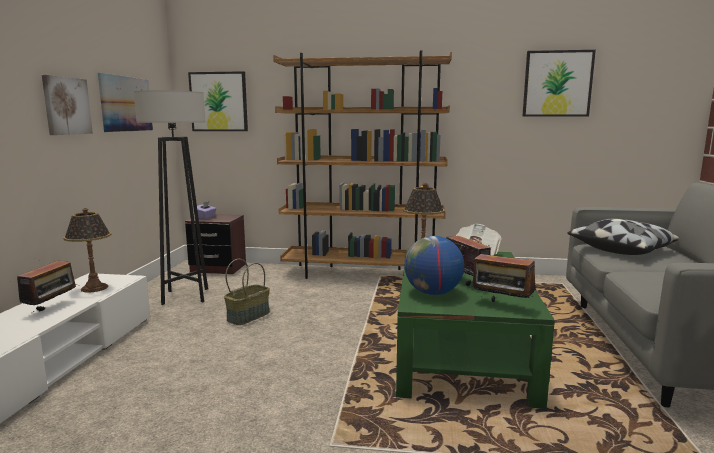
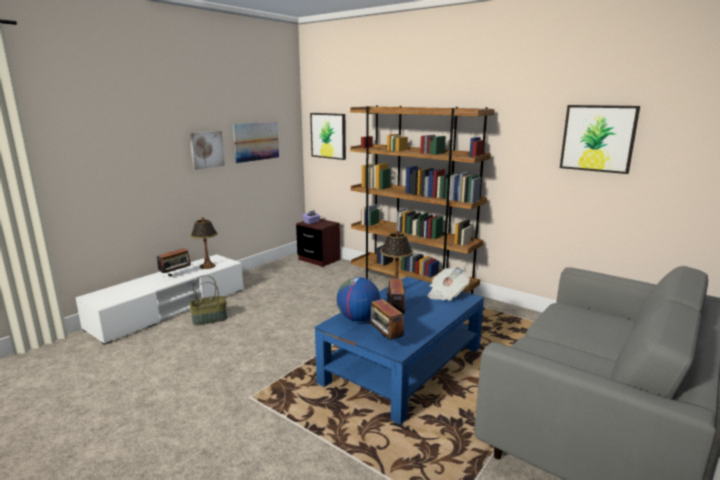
camera: 30 degrees right, 5 degrees up
grey floor lamp [134,90,208,305] -> none
basket [224,259,270,325] -> basket moved to [189,275,227,326]
green coffee table [396,248,555,409] -> blue coffee table [315,276,484,425]
pillow [567,218,679,255] -> none

